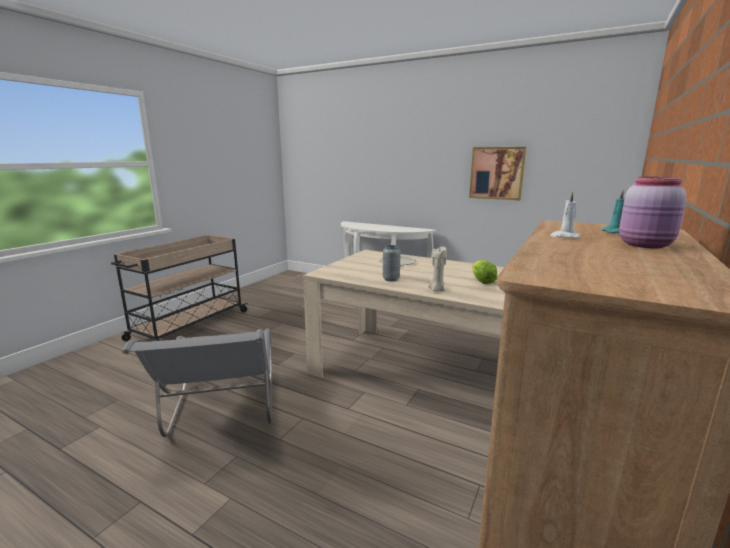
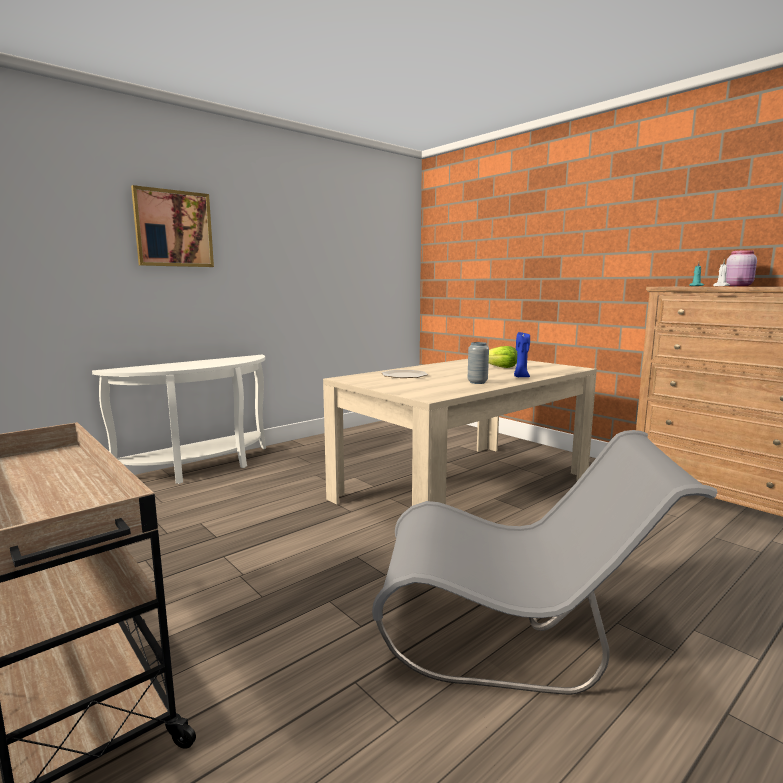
camera: 70 degrees left, 5 degrees down
beige candle [428,246,447,291] -> blue candle [514,332,530,377]
picture [469,147,526,200] -> picture moved to [131,185,214,267]

